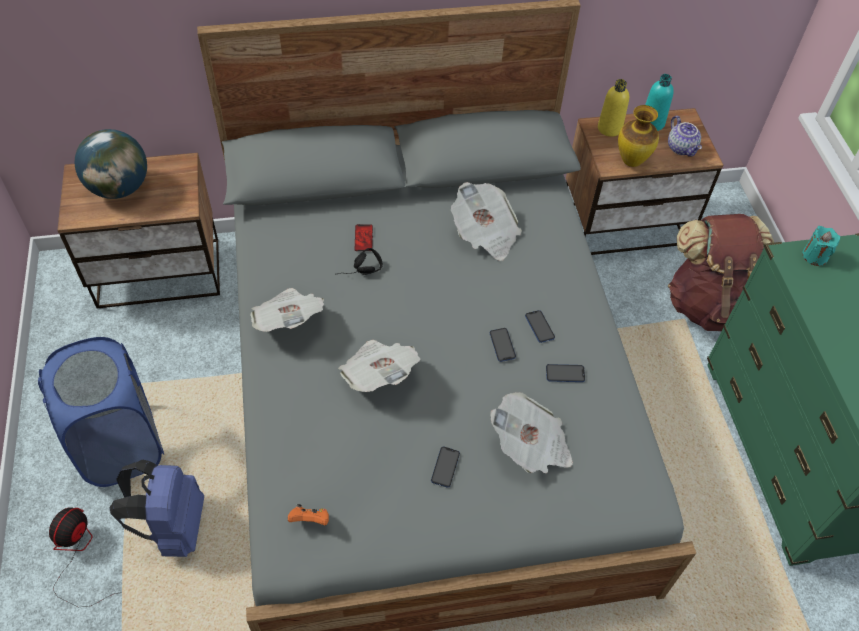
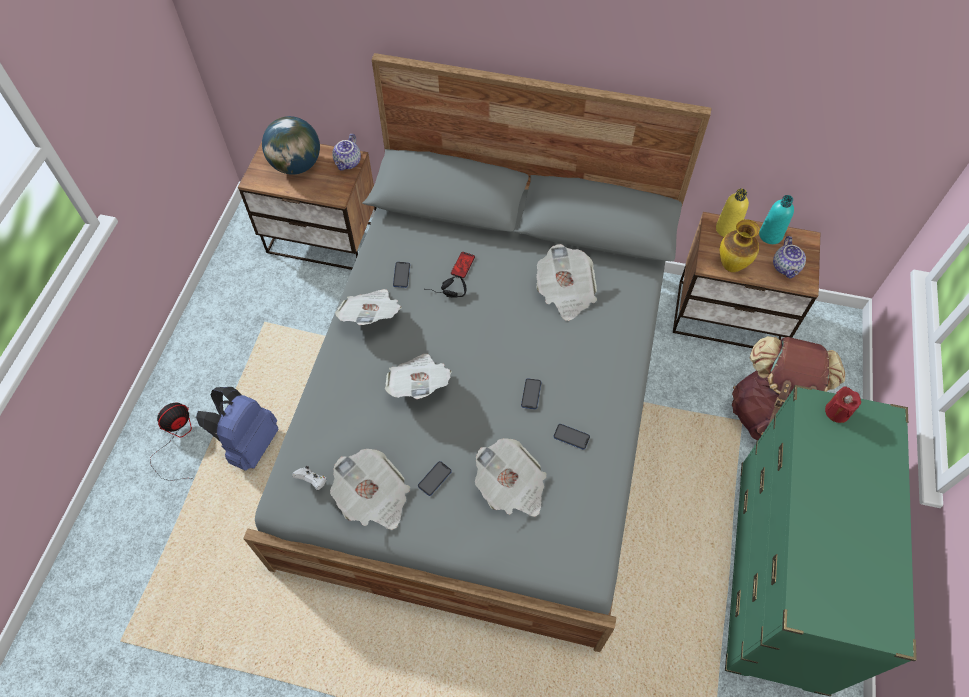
camera: 25 degrees right, 5 degrees up
blue laundry basket [38,337,164,487] -> none
orange game controller [288,504,329,525] -> white game controller [292,466,327,490]
phone [525,310,555,343] -> phone moved to [393,262,410,288]
turquoise candle [802,226,840,266] -> red candle [825,386,861,423]
none -> newspaper [330,449,410,530]
none -> teapot [332,134,361,171]

